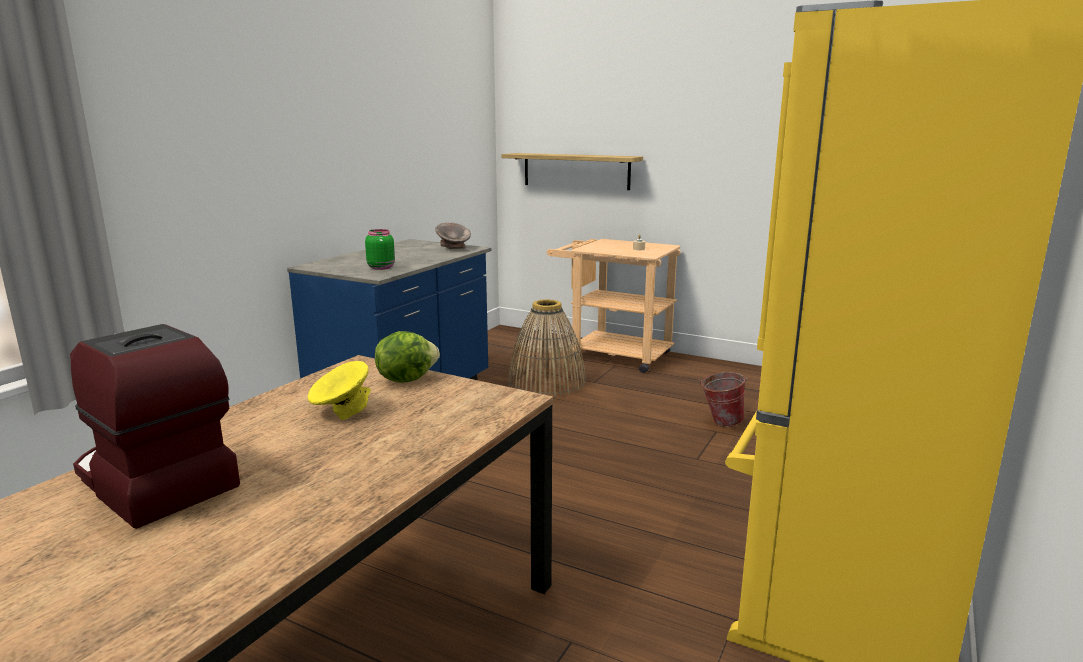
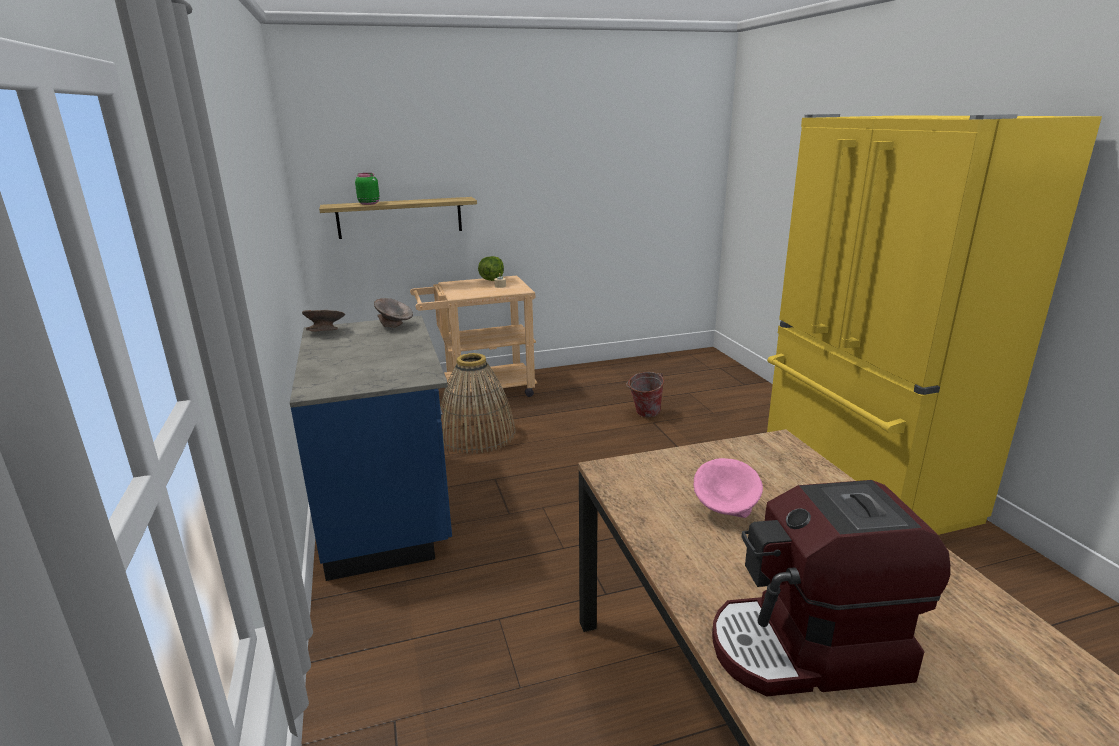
camera: 45 degrees left, 5 degrees up
yellow bowl [308,361,371,420] -> pink bowl [693,458,763,518]
green jar [365,229,395,270] -> green jar moved to [355,173,380,205]
lettuce [375,331,440,383] -> lettuce moved to [478,256,504,281]
none -> grey bowl [302,310,345,332]

